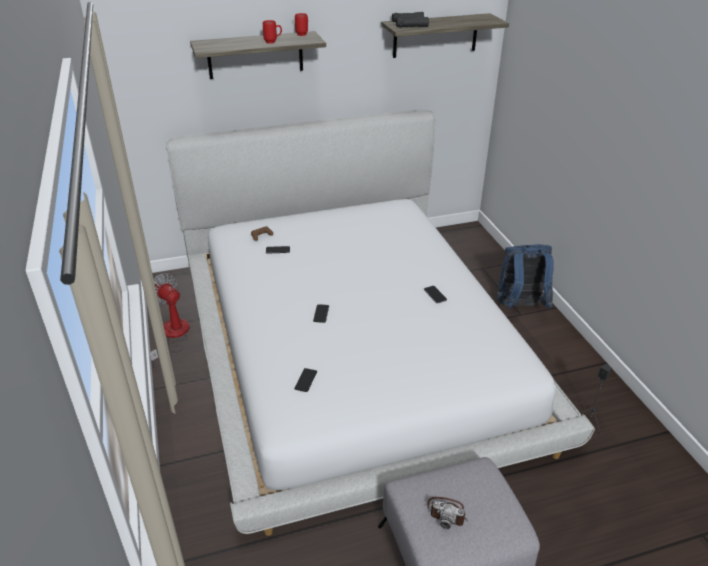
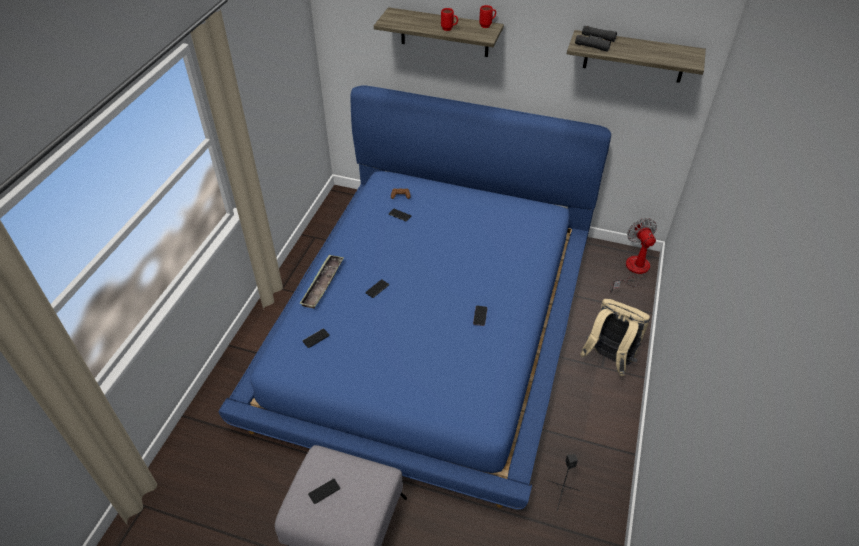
camera: 35 degrees right, 10 degrees up
fan [149,273,190,368] -> fan moved to [610,218,657,292]
white bed [166,110,595,536] -> blue bed [219,85,611,509]
camera [427,497,468,529] -> phone [308,478,340,504]
blue backpack [497,244,554,309] -> beige backpack [580,299,650,376]
none -> tray [299,255,344,309]

